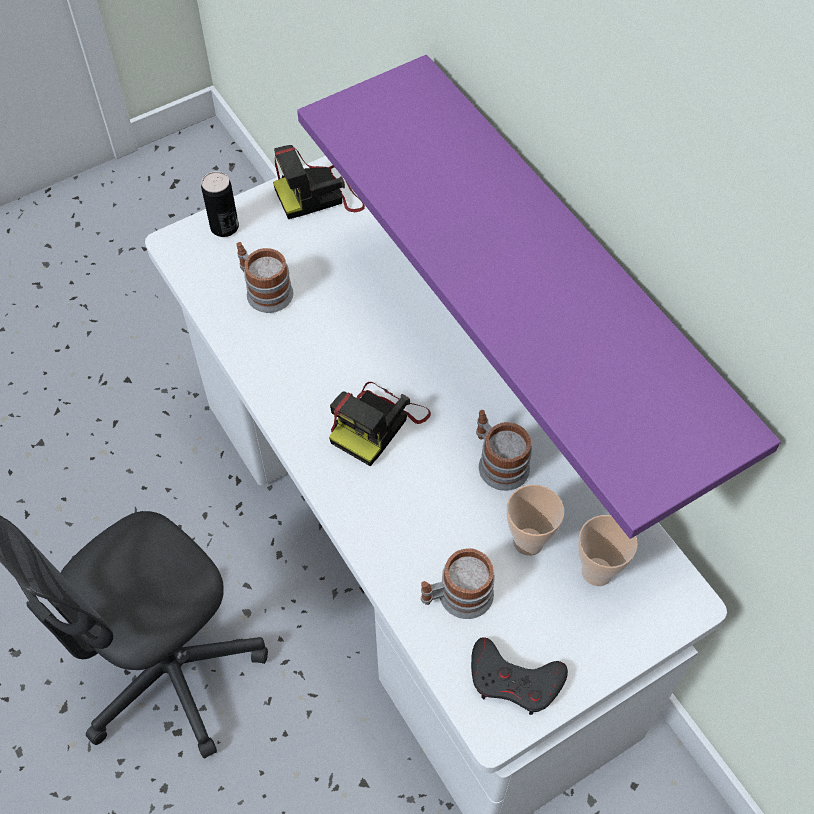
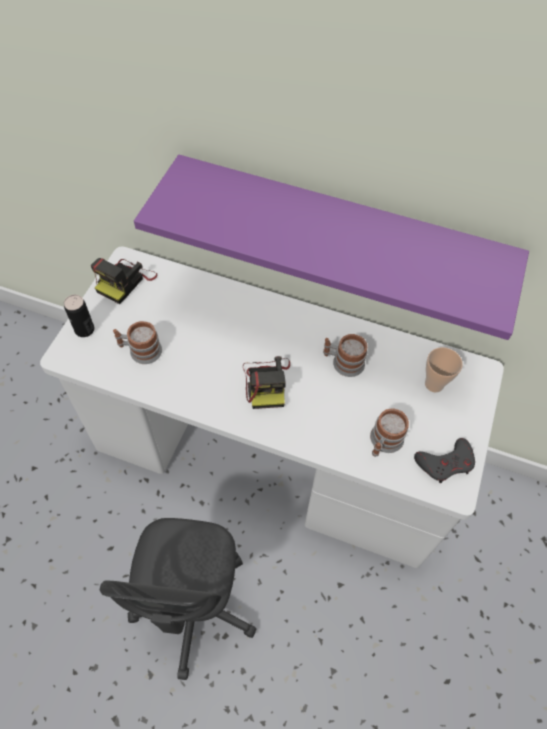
camera: 40 degrees left, 0 degrees up
cup [507,484,564,556] -> none

